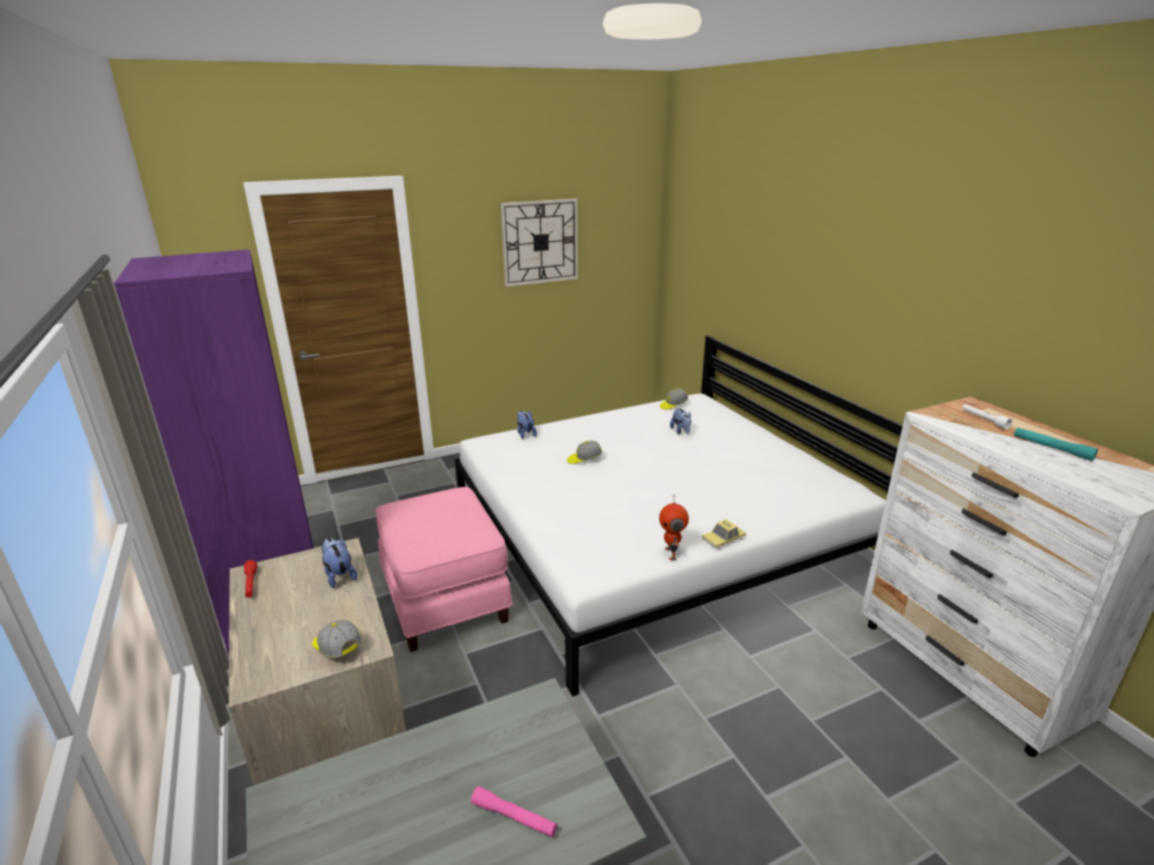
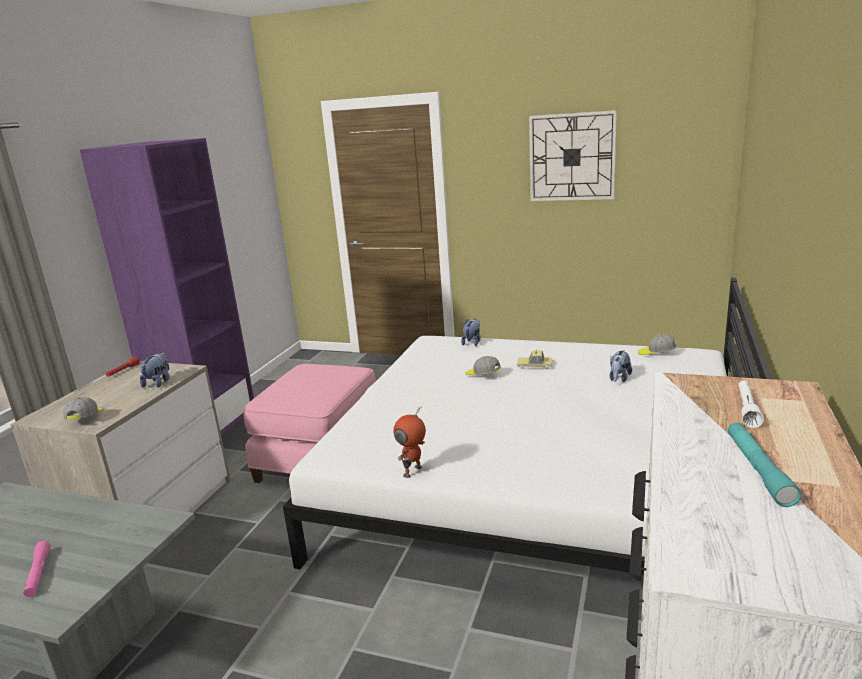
camera: 45 degrees right, 5 degrees down
toy car [702,519,746,549] -> toy car moved to [517,349,552,369]

